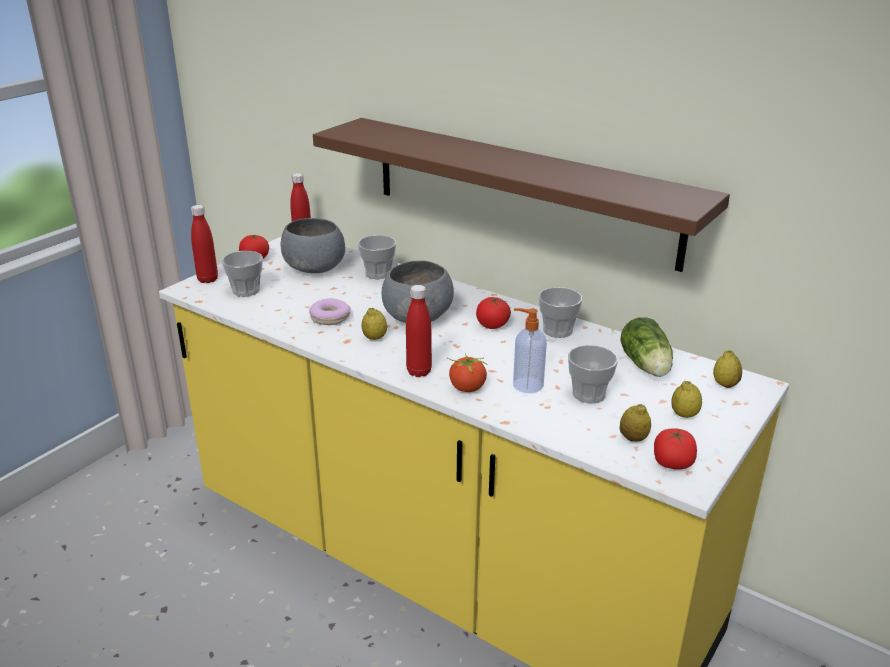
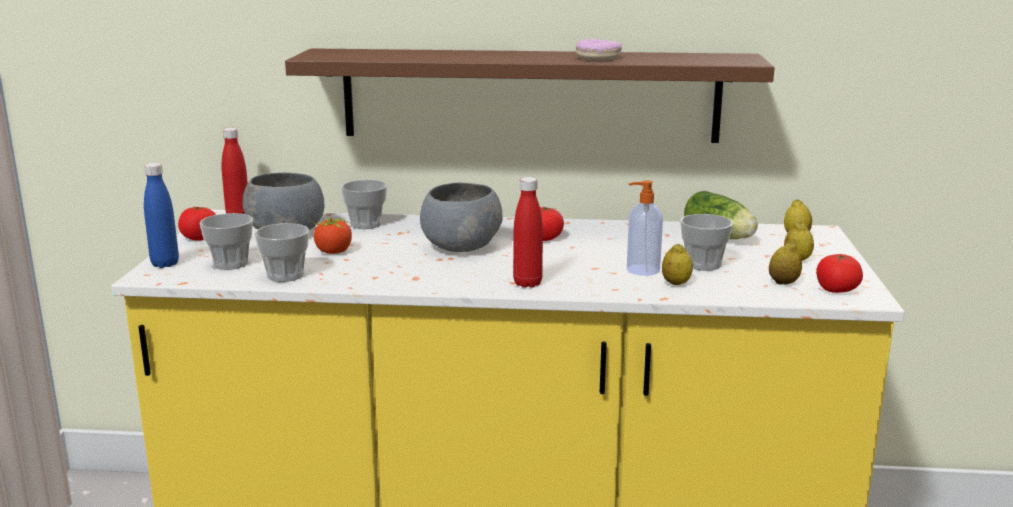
camera: 30 degrees left, 10 degrees down
red bottle [191,205,218,283] -> blue bottle [144,163,179,268]
donut [309,298,351,325] -> donut moved to [576,39,622,60]
lemon [362,308,387,340] -> lemon moved to [662,244,693,285]
tomato [447,353,488,392] -> tomato moved to [310,217,352,254]
cup [539,287,582,338] -> cup moved to [254,223,309,282]

